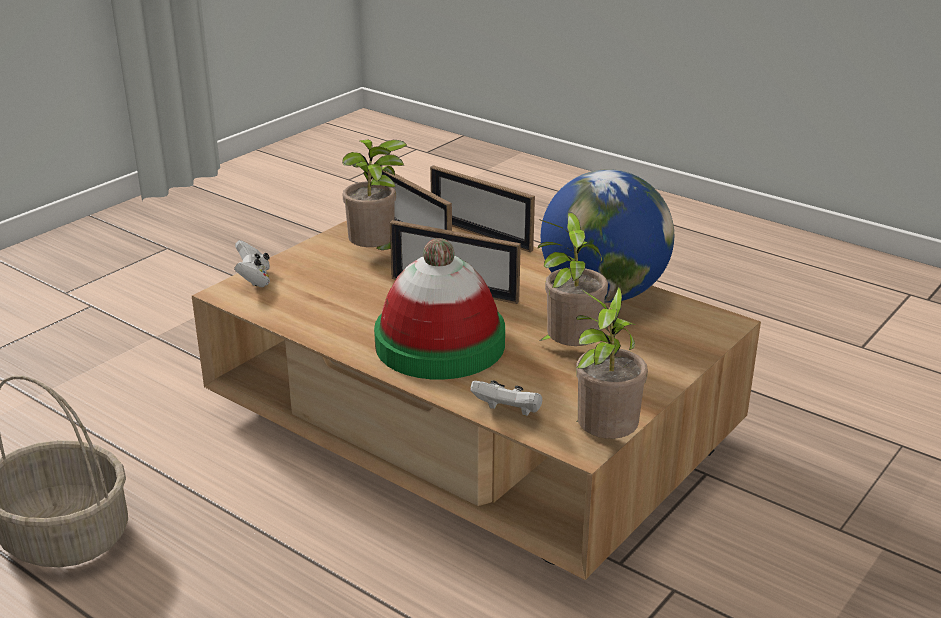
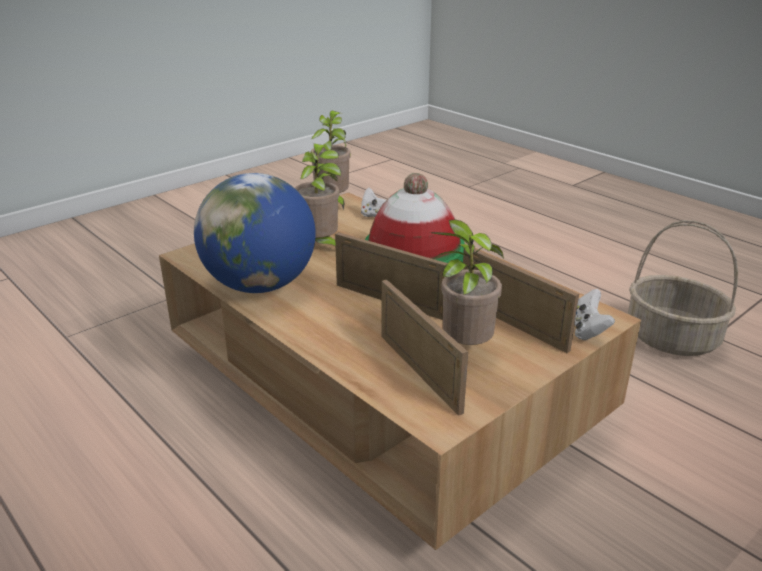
camera: 170 degrees left, 0 degrees up
picture frame [430,165,535,252] -> picture frame moved to [463,248,579,353]

